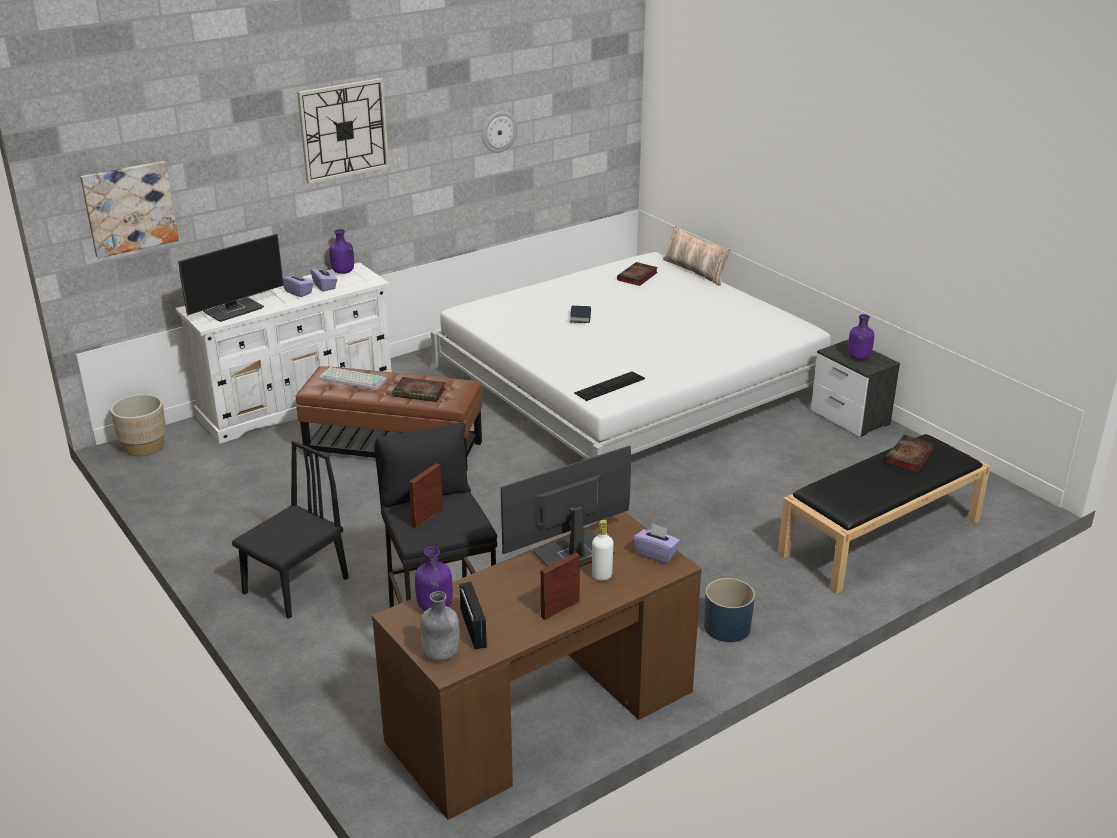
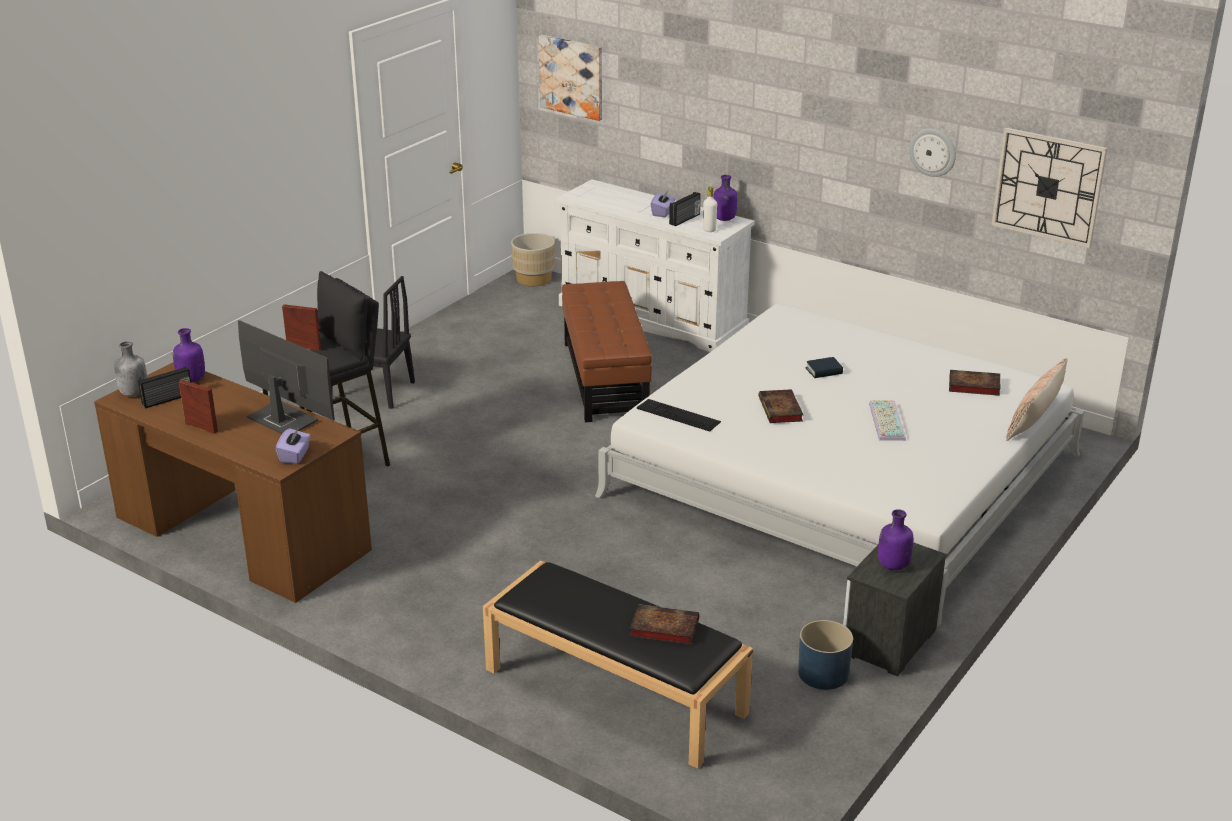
camera: 70 degrees right, 0 degrees up
monitor [178,234,284,322] -> none
wall clock [297,78,389,184] -> wall clock moved to [991,128,1107,248]
purple tissue box [311,264,337,291] -> radio [669,192,701,226]
keyboard [319,367,387,390] -> keyboard moved to [869,400,906,441]
book [392,377,446,402] -> book moved to [758,389,803,423]
white bottle [592,520,614,581] -> white bottle moved to [703,186,717,232]
blue planter [704,578,755,642] -> blue planter moved to [798,620,853,690]

